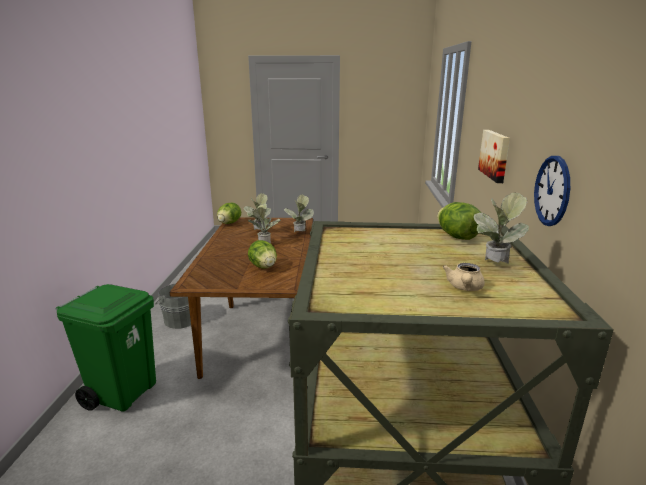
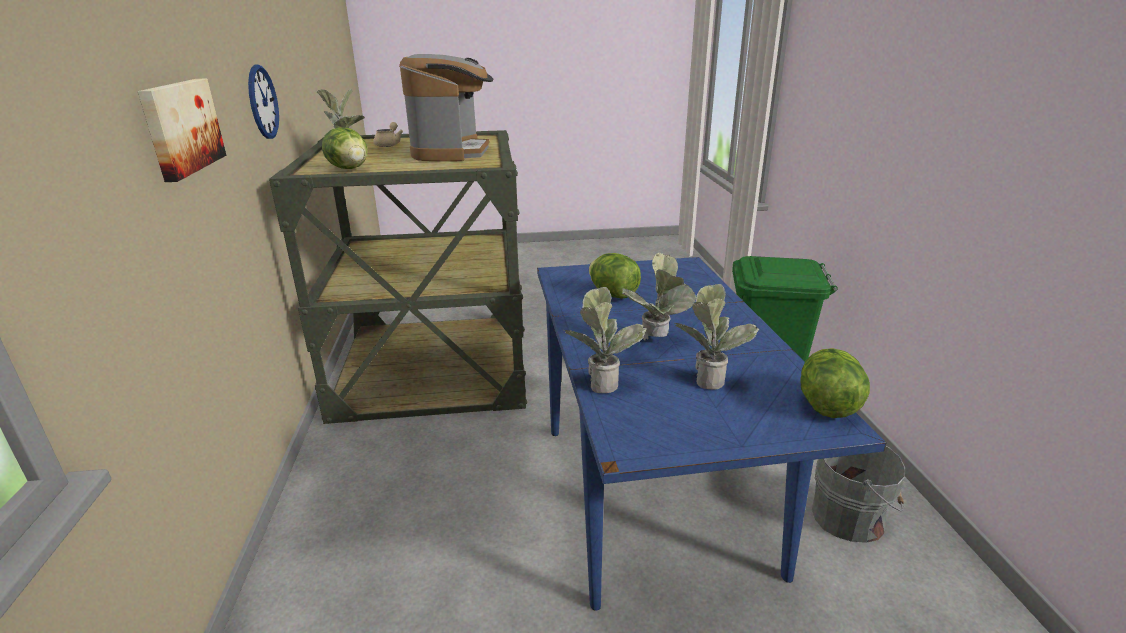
camera: 170 degrees right, 5 degrees up
brown dining table [169,217,313,379] -> blue dining table [537,257,886,611]
none -> coffee machine [399,54,493,161]

